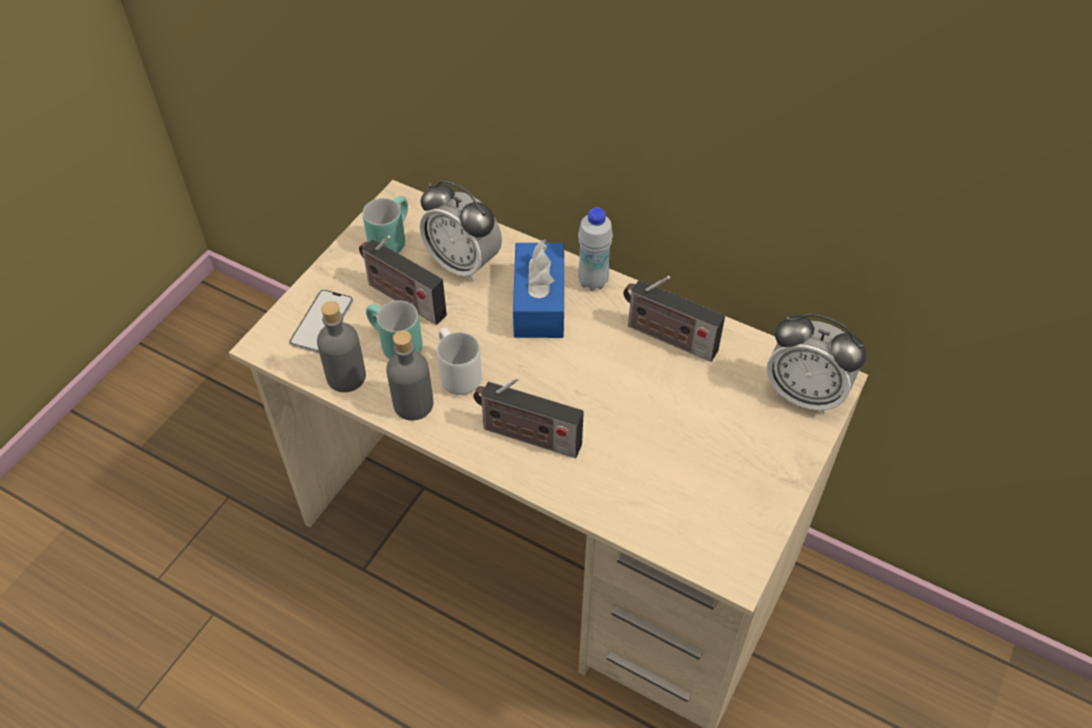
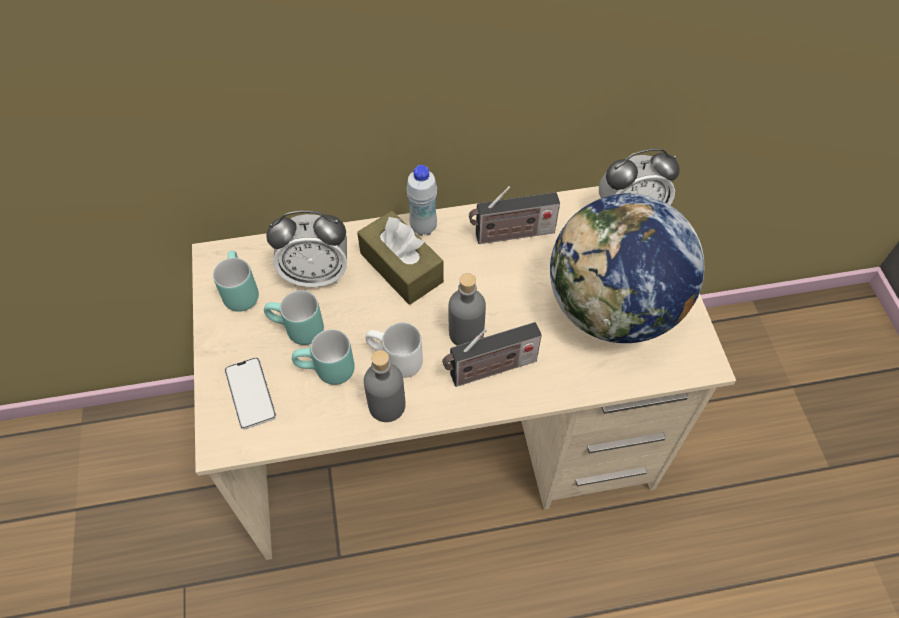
camera: 40 degrees left, 5 degrees up
grey bottle [317,301,366,392] -> grey bottle moved to [448,273,486,346]
radio [359,236,447,325] -> turquoise mug [264,290,324,345]
blue tissue box [513,239,564,338] -> brown tissue box [357,211,444,305]
none -> globe [550,193,705,343]

